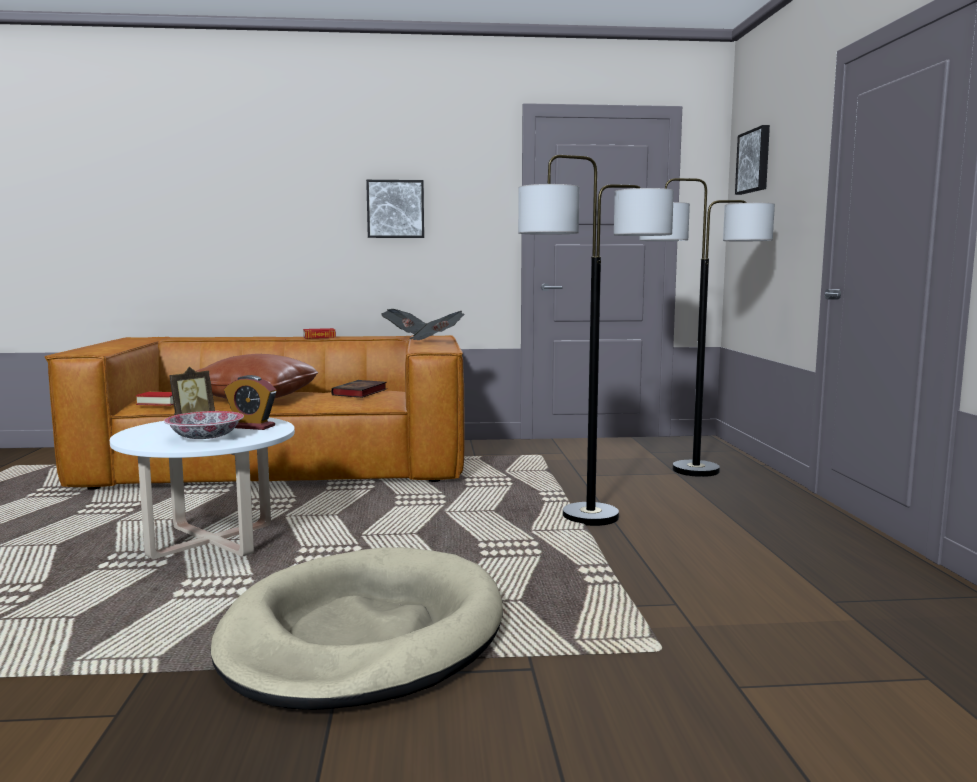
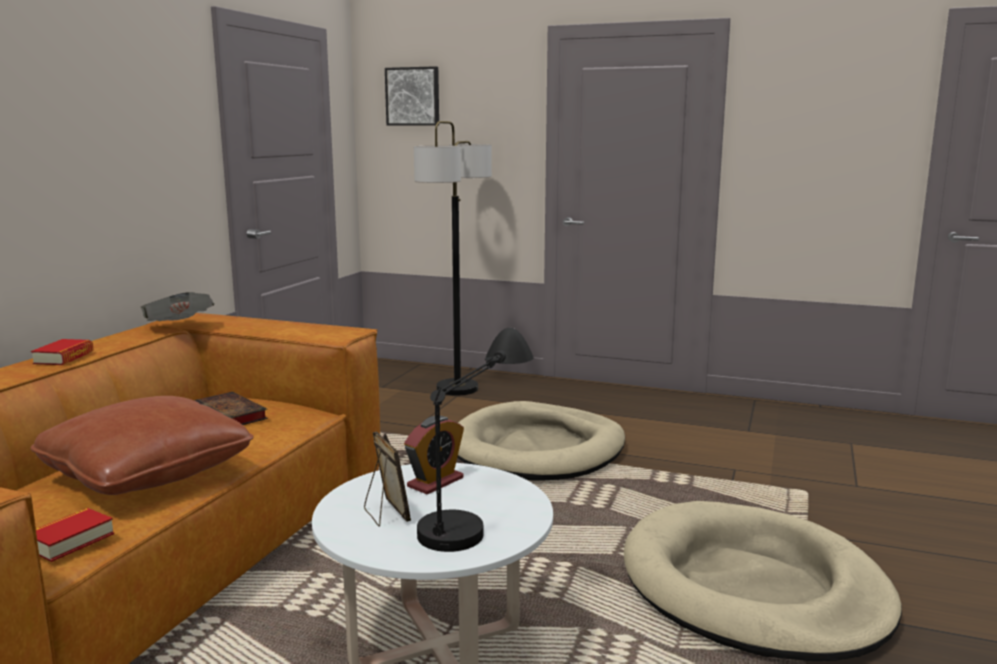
camera: 65 degrees left, 5 degrees up
bowl [164,411,244,439] -> black table lamp [417,328,534,552]
picture [366,180,424,238] -> none
newspaper [410,311,464,340] -> none
floor lamp [518,155,674,526] -> beige dog bed [457,401,625,480]

